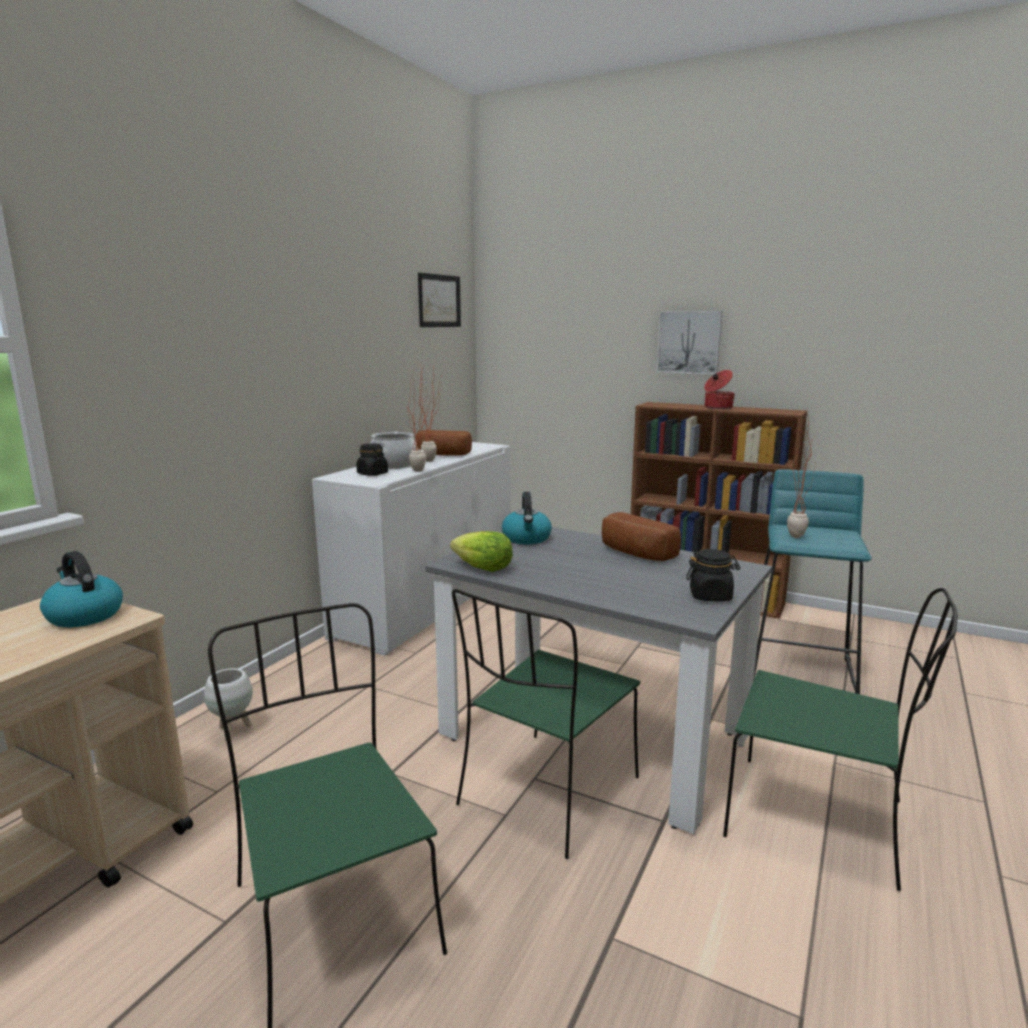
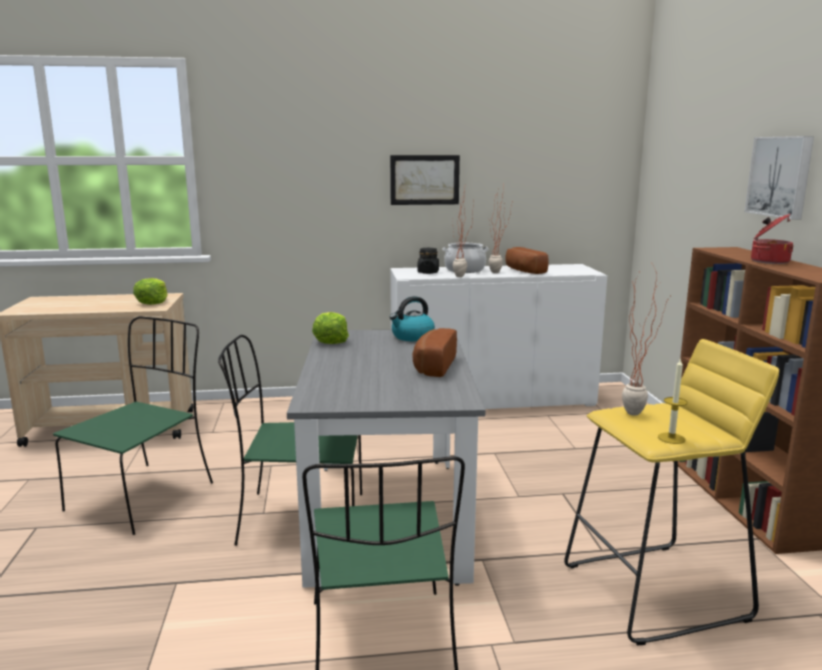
camera: 55 degrees right, 0 degrees up
kettle [40,551,123,627] -> lettuce [133,278,168,305]
white planter [204,668,253,740] -> none
picture [418,272,461,327] -> picture moved to [390,155,460,205]
black jar [686,549,740,601] -> none
turquoise stool [754,469,872,694] -> yellow stool [564,339,779,645]
none -> candle [658,358,688,444]

